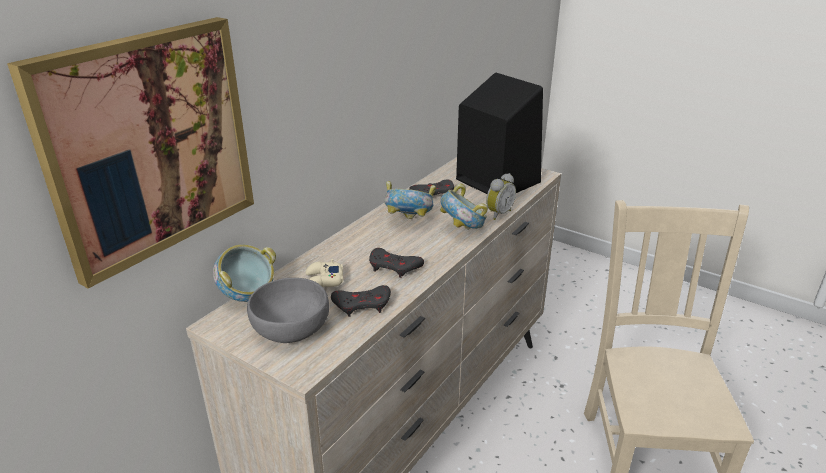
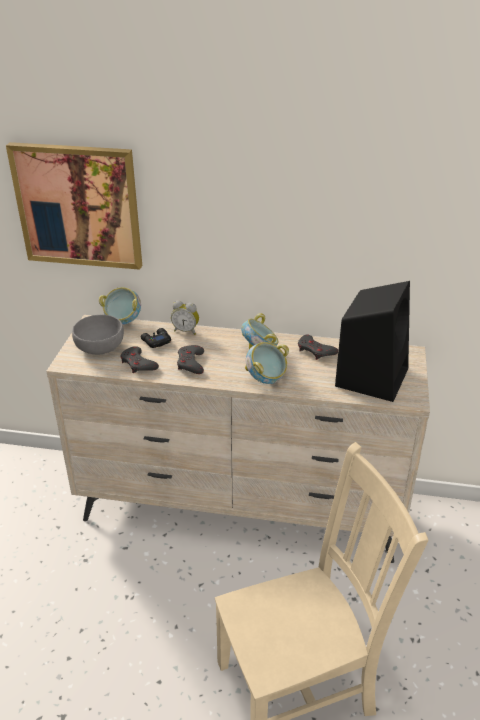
camera: 65 degrees right, 5 degrees up
beige game controller [305,259,343,287] -> black game controller [141,328,171,348]
alarm clock [486,173,516,220] -> alarm clock moved to [171,301,199,335]

